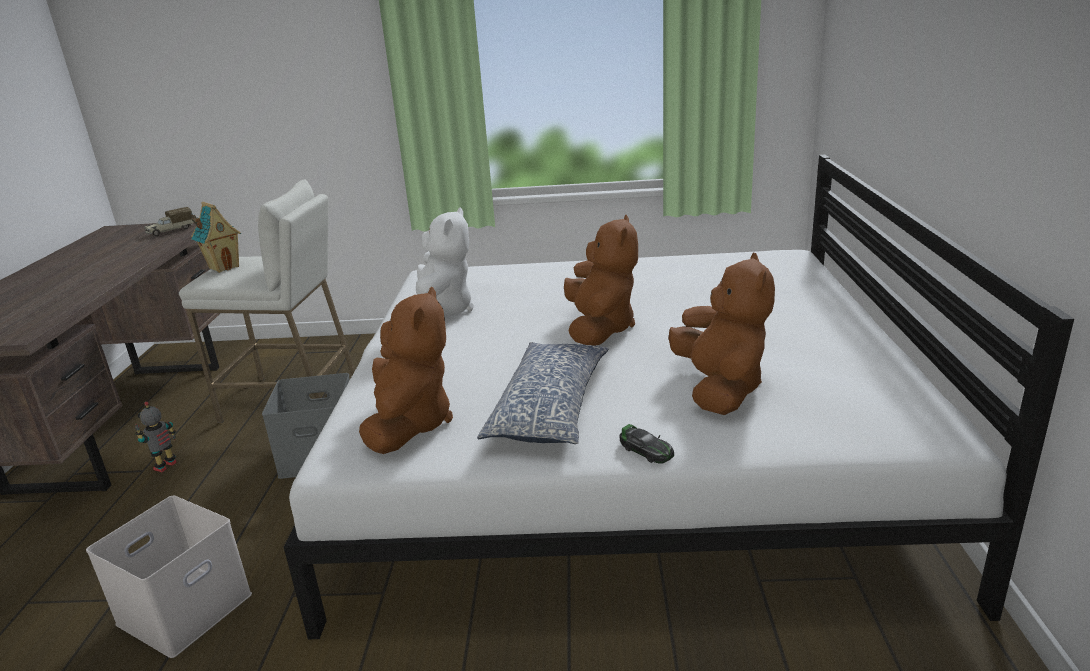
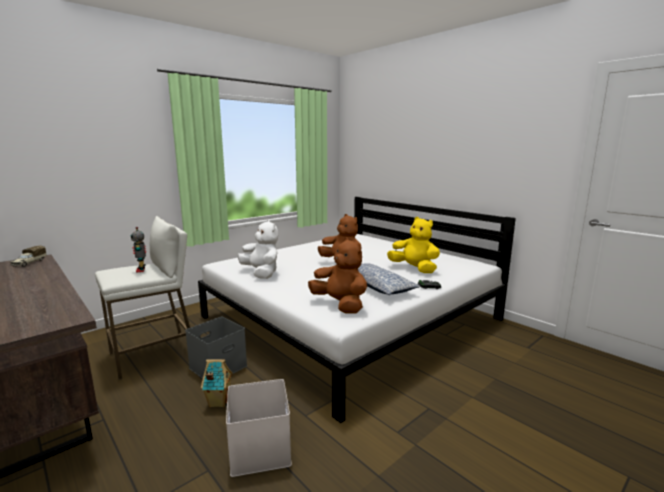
camera: 45 degrees left, 10 degrees down
toy robot [135,402,177,472] -> toy robot moved to [131,227,146,273]
toy house [191,202,241,273] -> toy house moved to [201,360,233,407]
brown plush toy [668,252,775,415] -> yellow plush toy [387,217,440,273]

